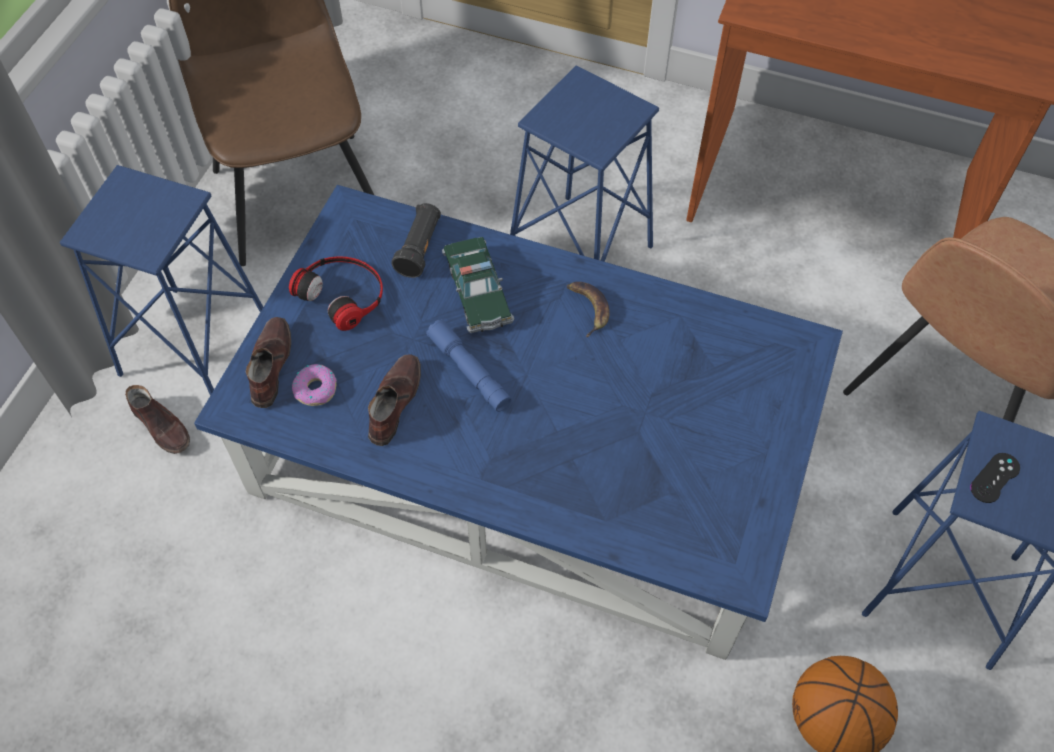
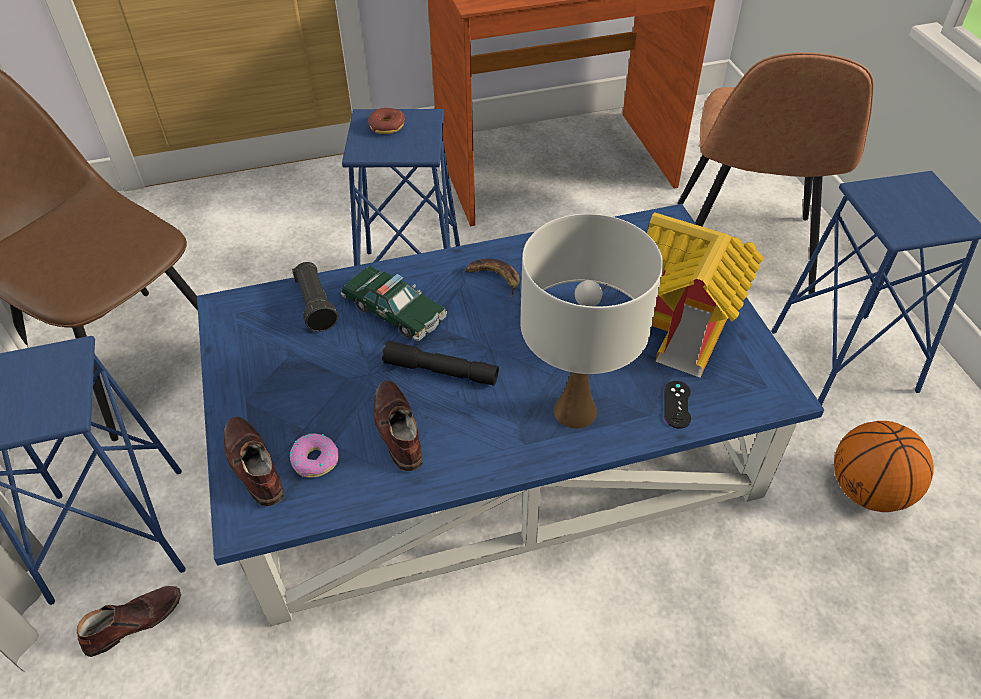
camera: 35 degrees left, 10 degrees down
brown shoe [125,385,190,454] -> brown shoe turned 45 degrees counterclockwise [77,586,181,657]
headphones [289,256,383,331] -> none
blue flashlight [426,319,511,412] -> black flashlight [382,341,499,386]
black game controller [970,453,1020,503] -> black game controller moved to [664,381,691,429]
none -> donut [368,108,405,134]
none -> white table lamp [521,214,663,429]
none -> toy house [647,212,764,377]

